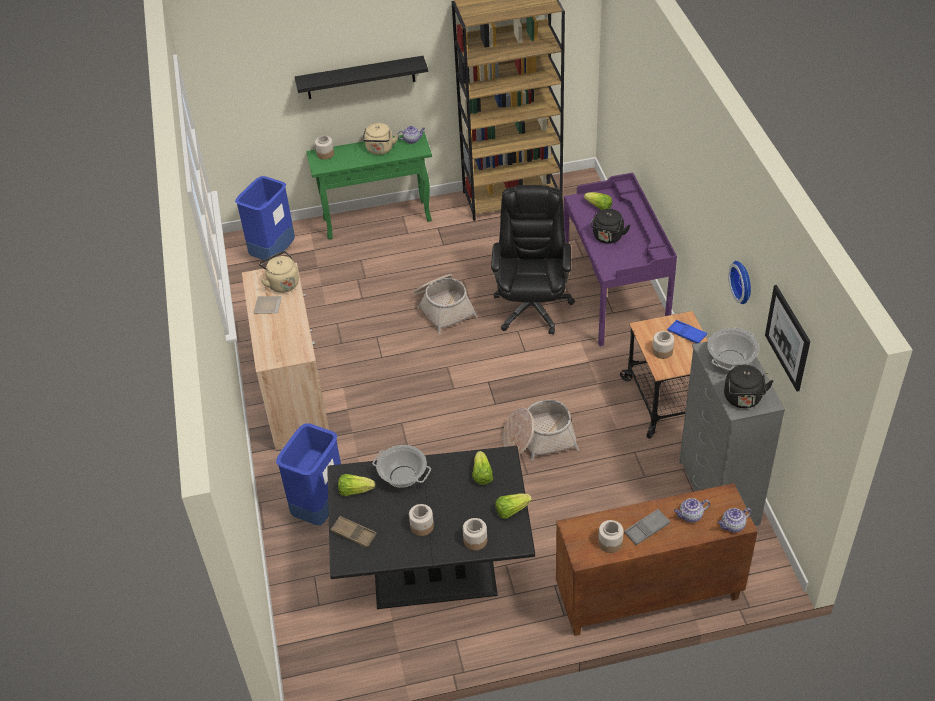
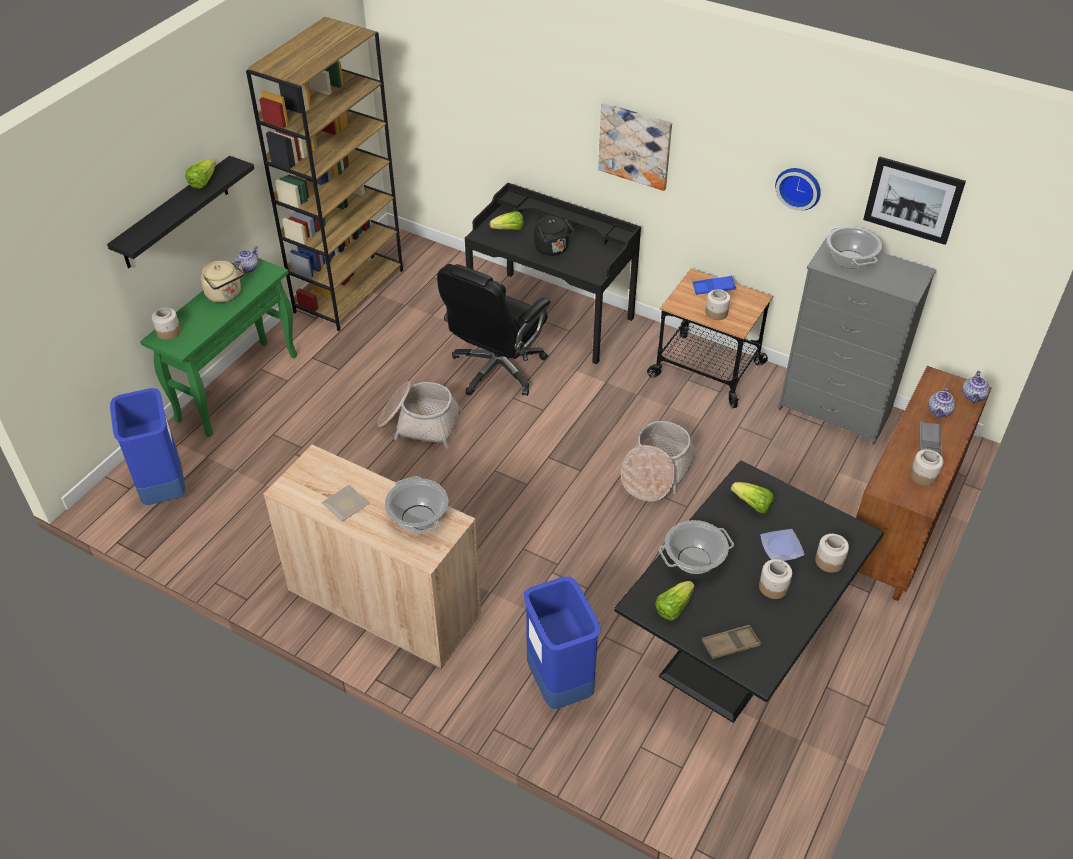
camera: 50 degrees left, 0 degrees up
beige kettle [259,251,299,293] -> none
black office chair [491,185,575,335] -> black office chair turned 105 degrees counterclockwise [437,264,551,396]
lettuce [495,493,532,519] -> lettuce moved to [185,158,216,189]
purple desk [564,172,677,346] -> black desk [465,183,641,364]
black kettle [724,365,773,408] -> none
none -> cooking pot [385,476,448,534]
none -> picture [598,103,672,191]
none -> plate [760,529,805,561]

